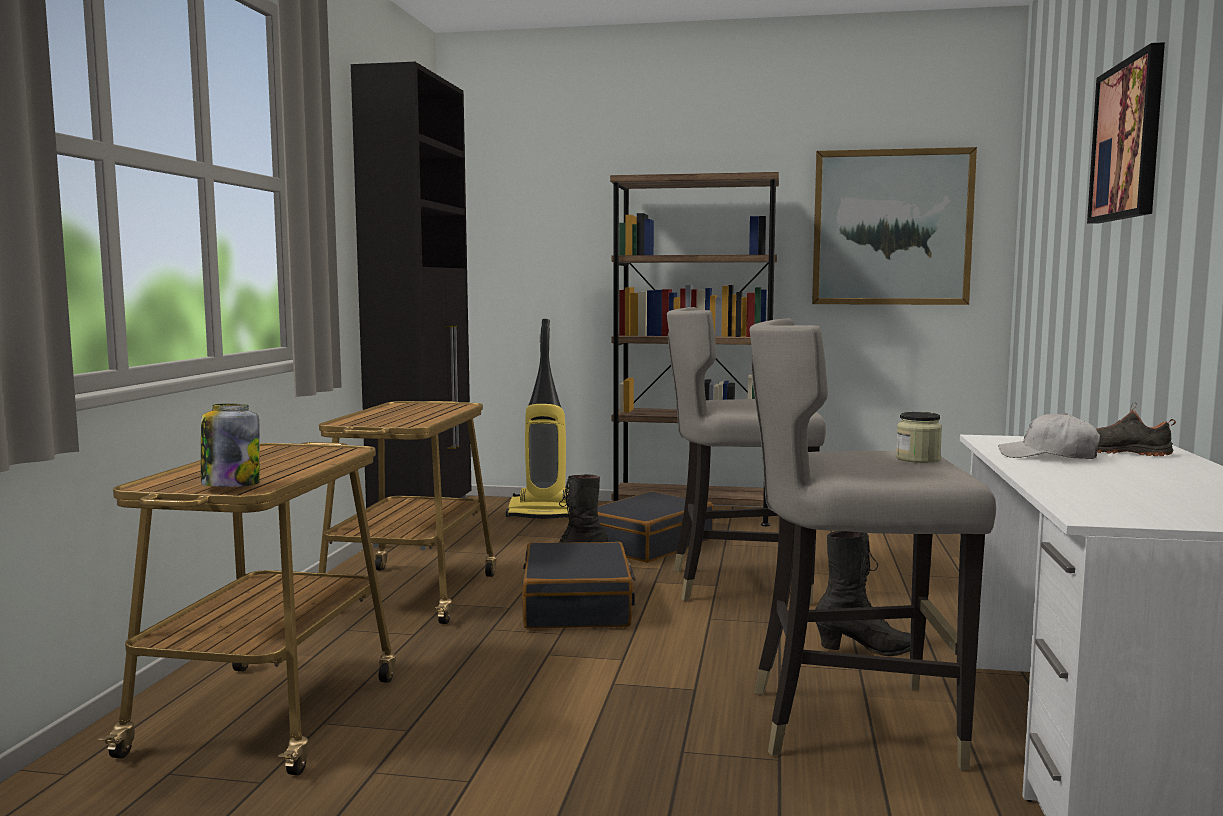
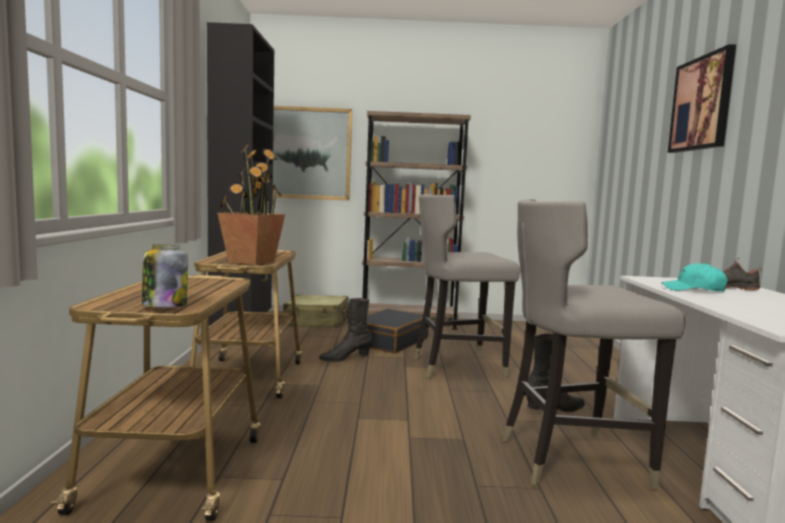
camera: 10 degrees left, 0 degrees up
vacuum cleaner [506,319,570,519] -> beige suitcase [283,295,349,328]
black suitcase [522,542,636,628] -> none
picture [812,147,977,305] -> picture moved to [273,106,352,201]
jar [896,412,942,463] -> none
white cap [998,412,1100,459] -> turquoise cap [661,263,728,292]
none -> potted plant [217,144,285,265]

